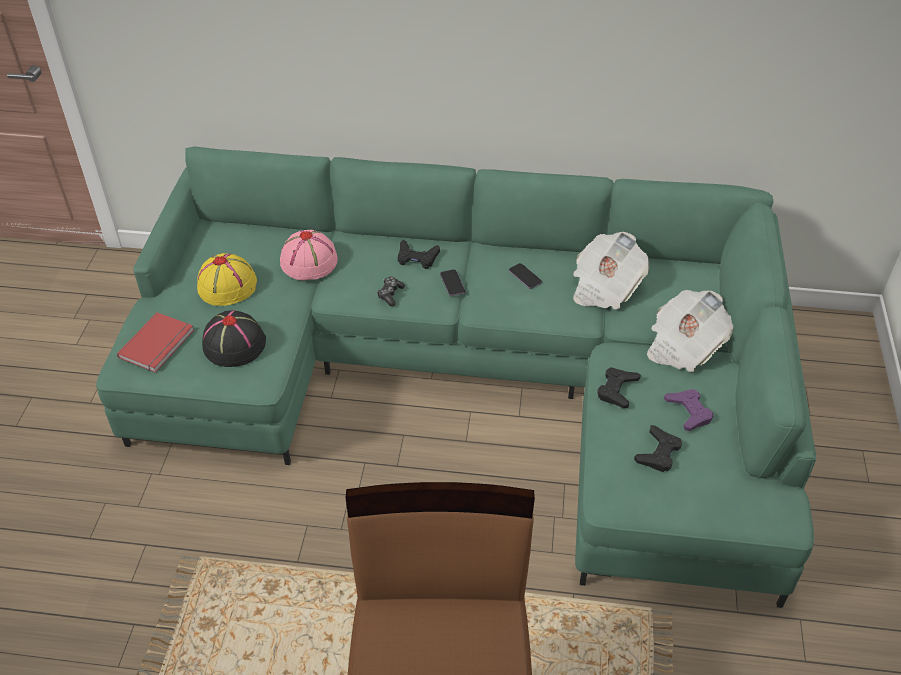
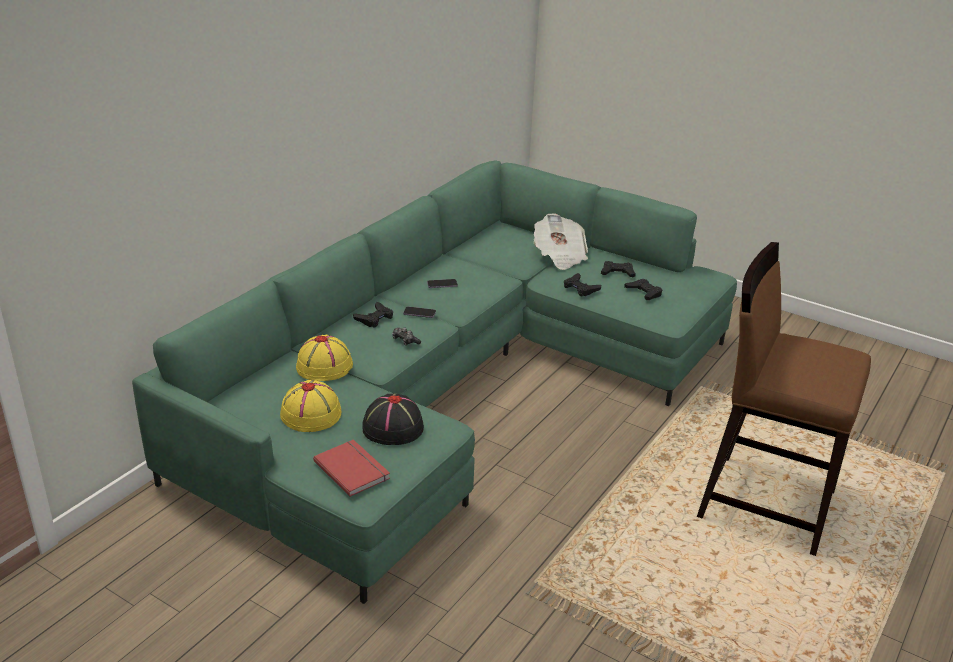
camera: 65 degrees left, 15 degrees down
pink hat [280,230,338,280] -> yellow hat [296,335,353,381]
newspaper [573,232,649,310] -> none
purple game controller [664,389,713,431] -> black game controller [601,261,636,278]

